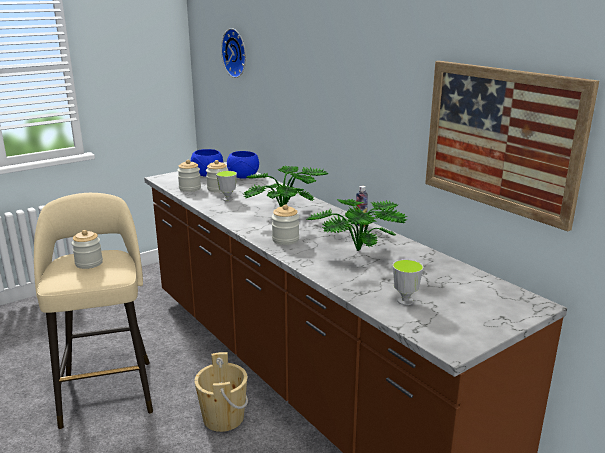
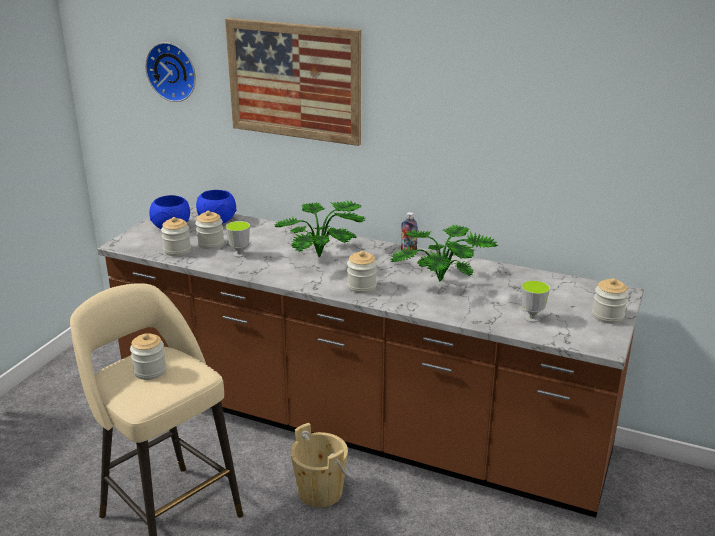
camera: 30 degrees left, 5 degrees up
picture [425,61,599,231] -> picture moved to [225,18,361,146]
none -> jar [592,278,628,324]

